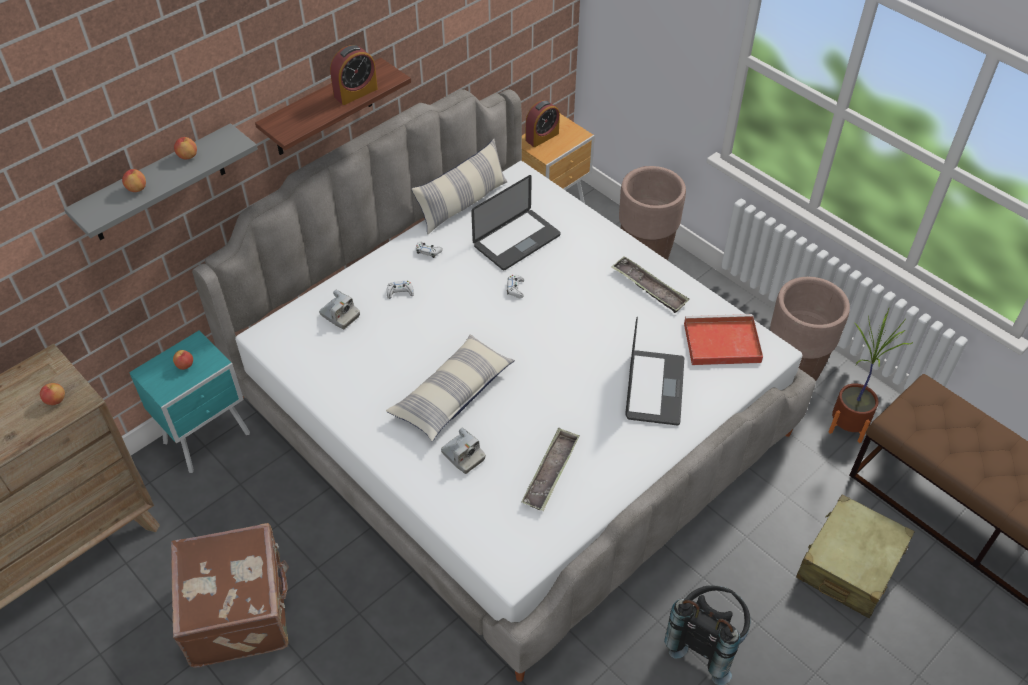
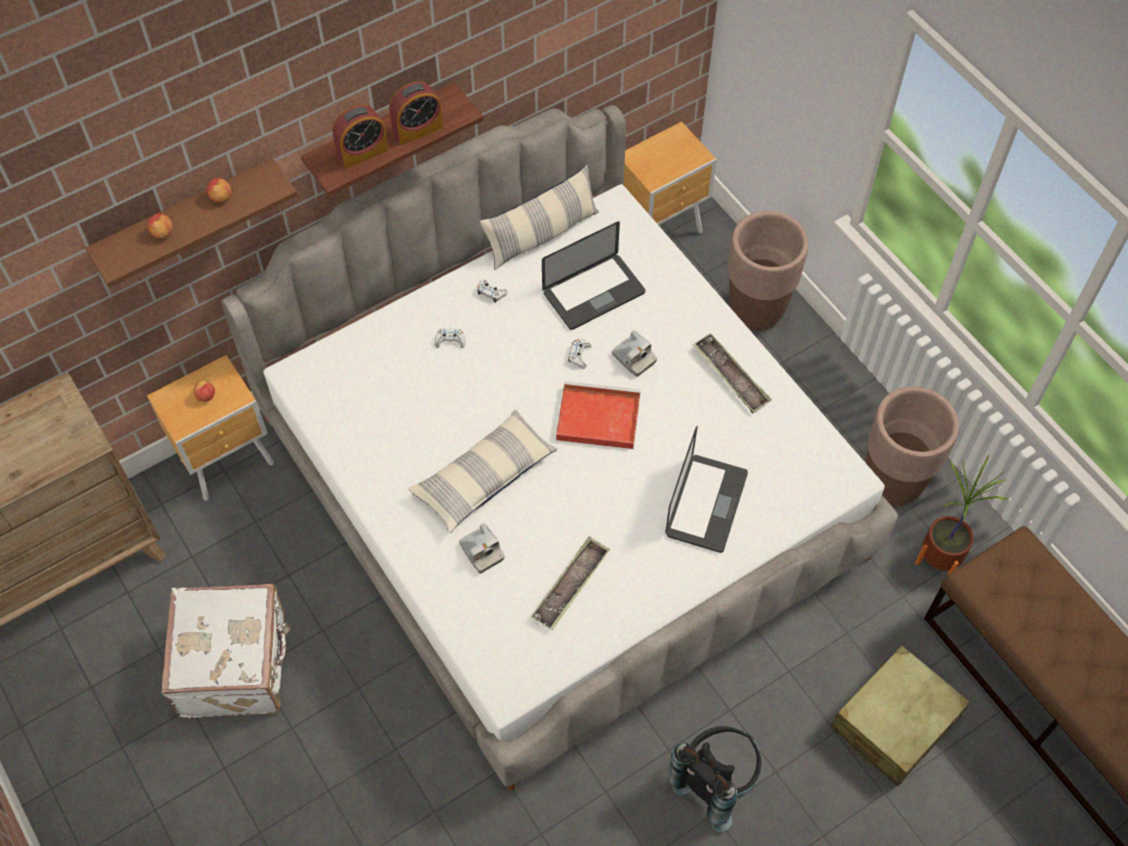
camera: 10 degrees right, 10 degrees up
apple [40,383,65,405] -> none
grey shelf [64,123,258,240] -> brown shelf [85,158,298,287]
turquoise nightstand [129,331,250,473] -> brown nightstand [147,355,274,501]
brown suitcase [171,523,289,668] -> white suitcase [161,584,291,718]
camera [319,290,360,329] -> camera moved to [612,330,657,377]
alarm clock [525,100,560,147] -> alarm clock moved to [332,105,388,169]
red tray [684,314,763,365] -> red tray moved to [556,381,640,449]

